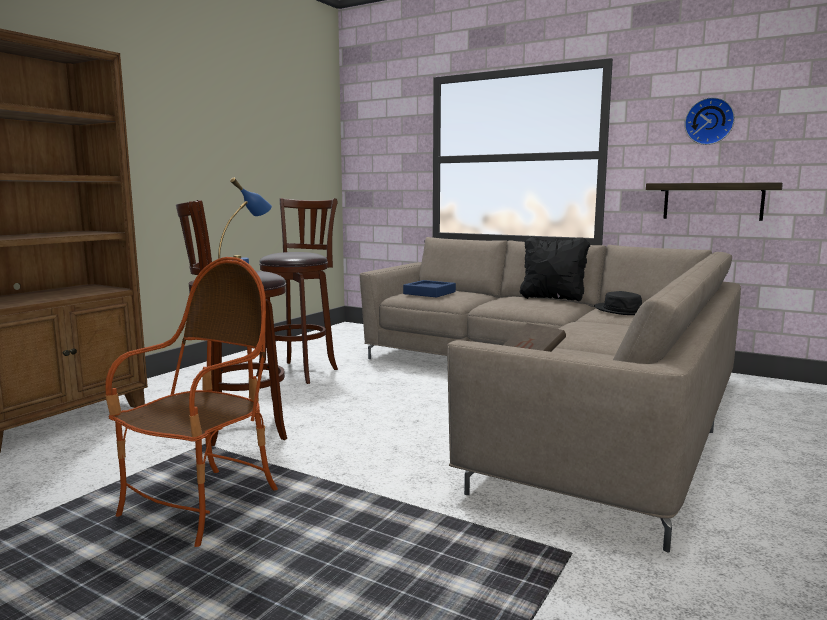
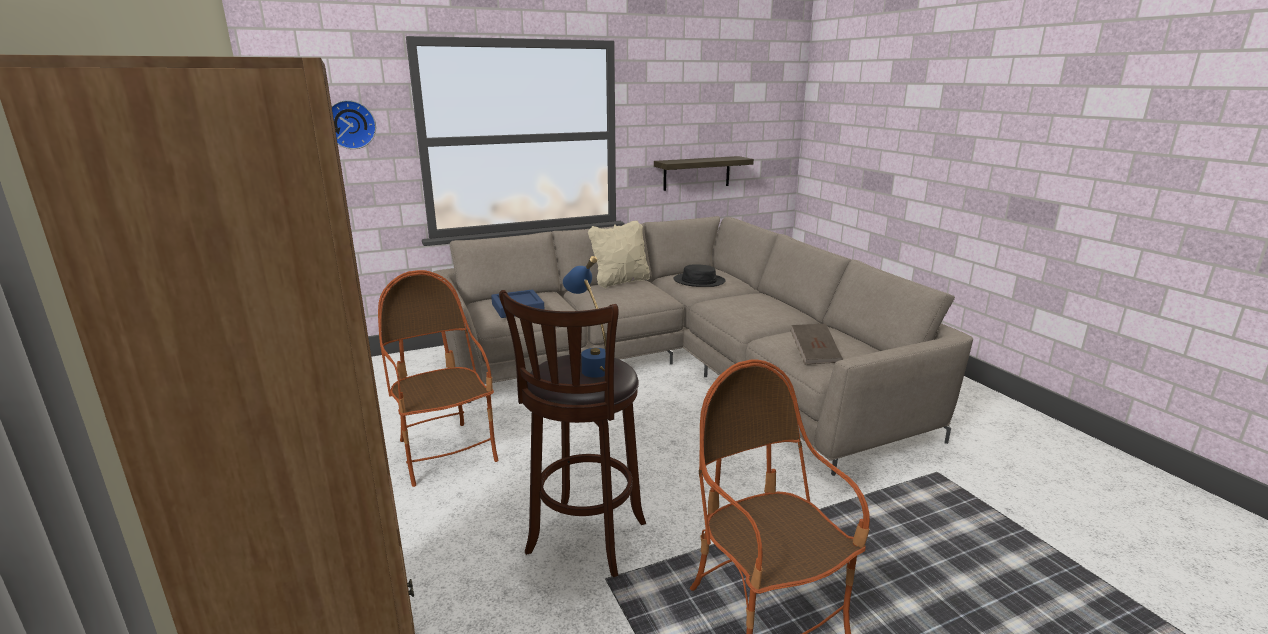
camera: 55 degrees left, 10 degrees up
brown stool [256,198,338,384] -> armchair [378,270,498,487]
black pillow [519,236,590,301] -> beige pillow [588,221,650,289]
wall clock [684,97,735,145] -> wall clock moved to [332,100,376,149]

